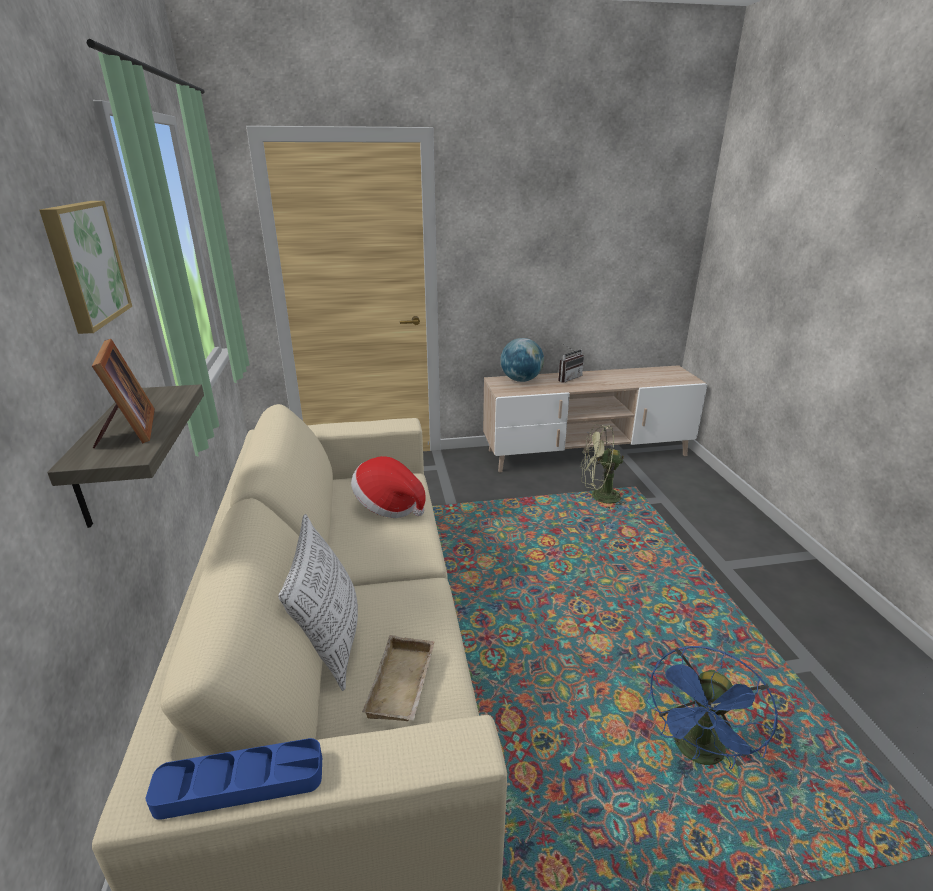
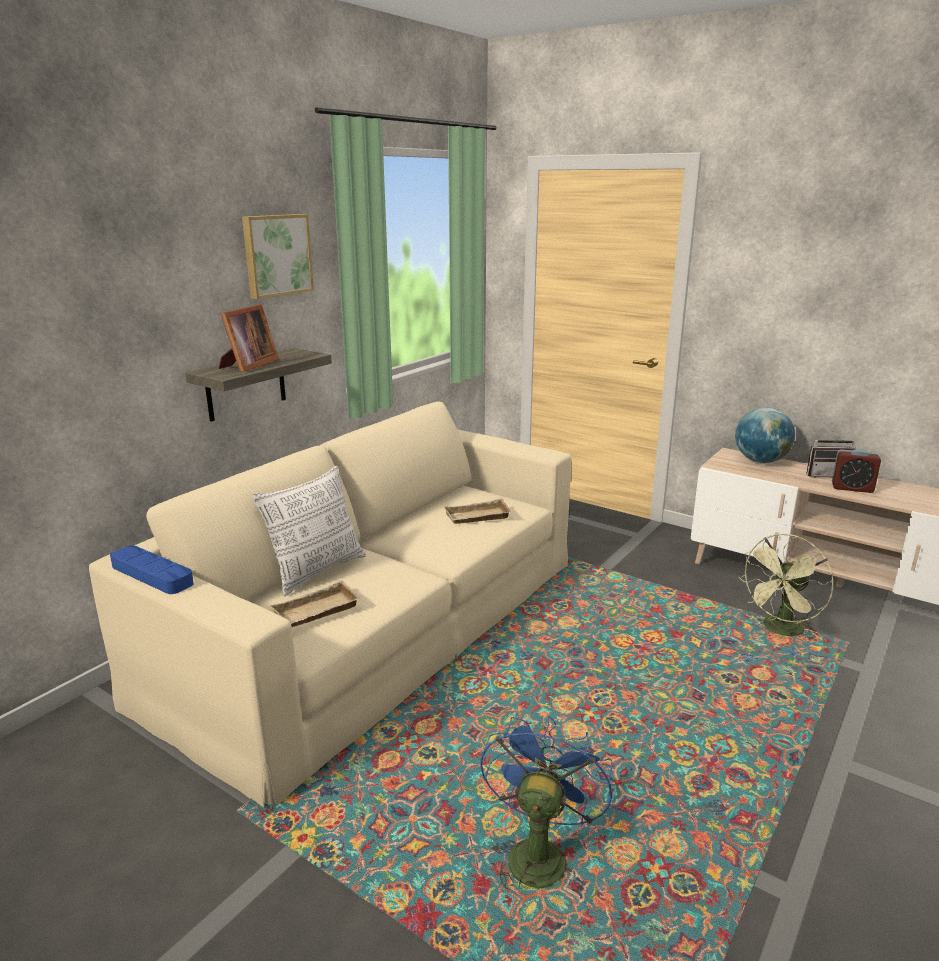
camera: 45 degrees right, 5 degrees down
hat [351,456,426,518] -> beige tray [444,498,512,524]
green fan [580,424,628,510] -> green fan turned 90 degrees counterclockwise [738,534,834,641]
blue fan [646,646,778,770] -> blue fan turned 120 degrees clockwise [480,716,613,890]
none -> alarm clock [832,449,881,493]

